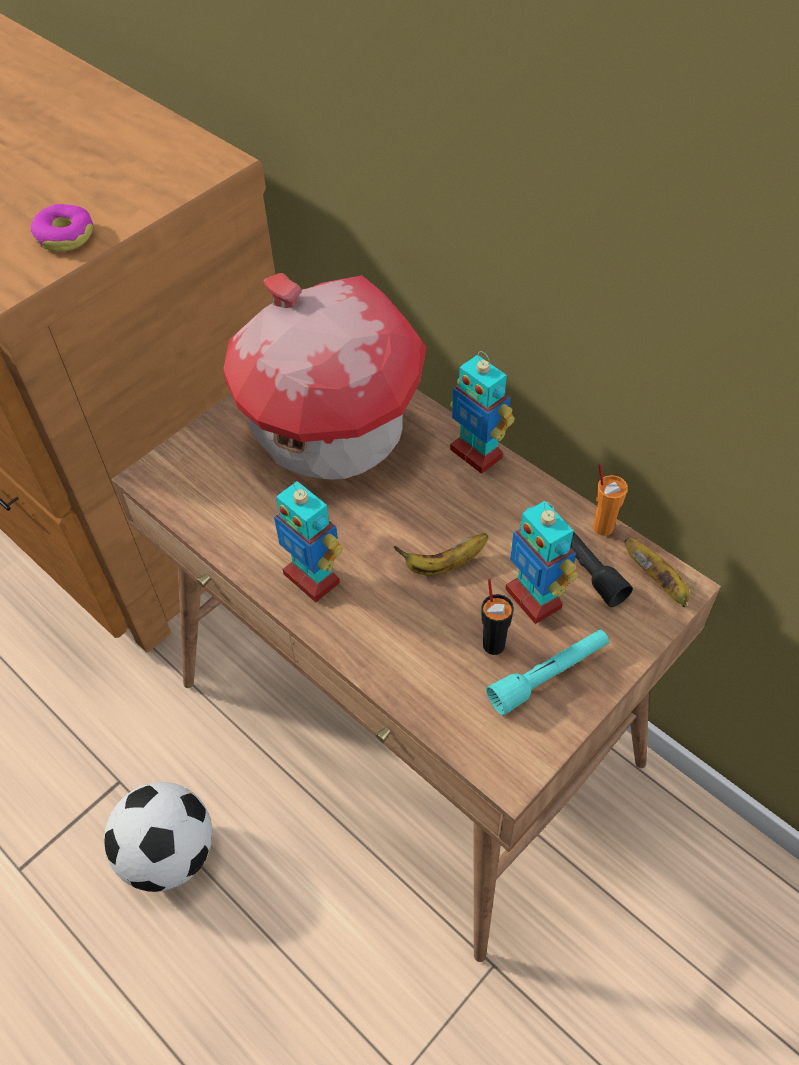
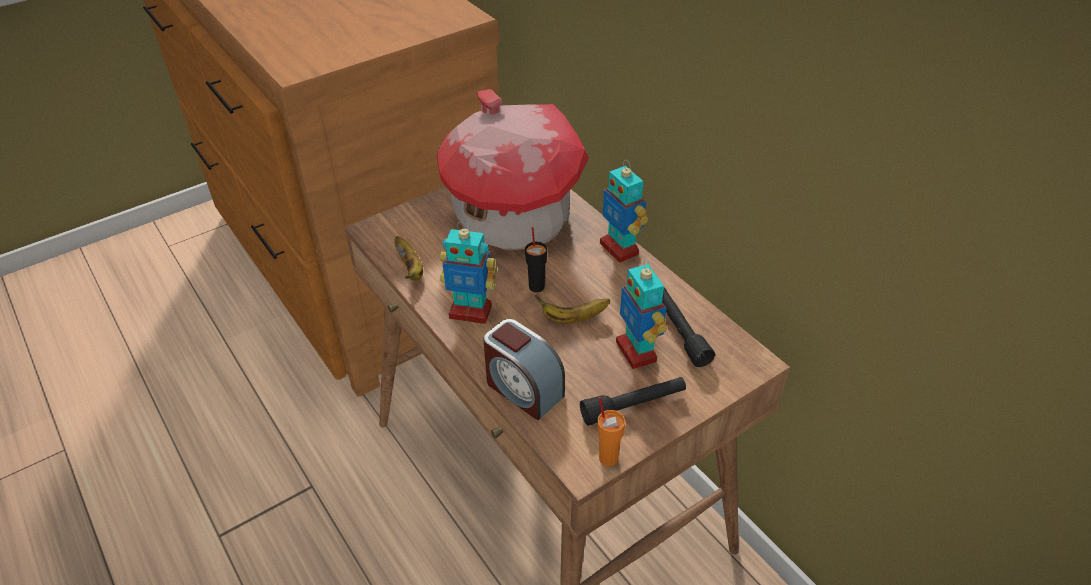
camera: 10 degrees right, 10 degrees down
donut [31,204,93,252] -> none
football [104,782,212,892] -> none
toy robot [274,481,343,602] -> toy robot turned 45 degrees counterclockwise [440,221,497,324]
black cup [482,579,514,655] -> black cup moved to [525,227,547,292]
turquoise flashlight [486,629,609,716] -> black flashlight [580,377,686,426]
orange cup [593,464,628,536] -> orange cup moved to [598,397,625,466]
banana [624,538,690,607] -> banana moved to [395,236,423,281]
none -> alarm clock [483,319,565,420]

